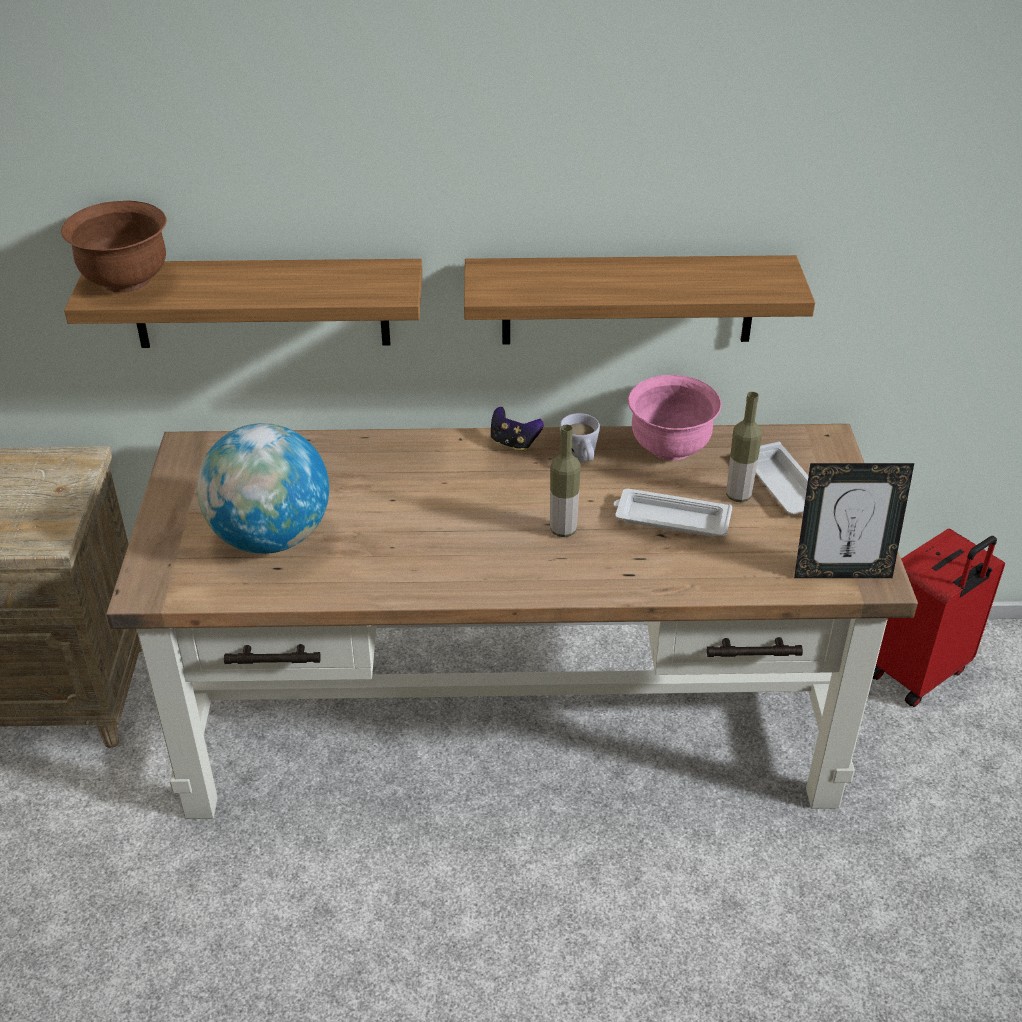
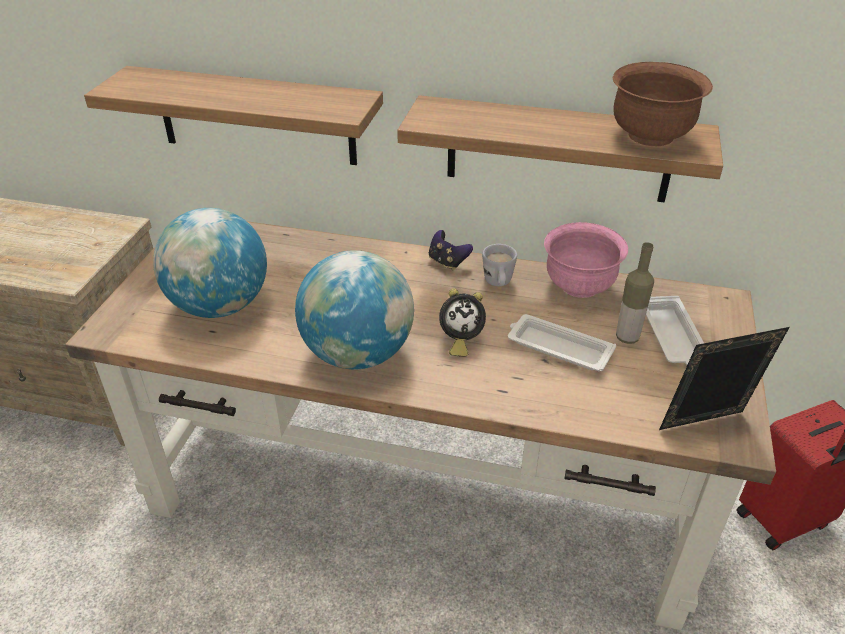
camera: 15 degrees right, 0 degrees up
brown bowl [61,200,167,293] -> brown bowl moved to [613,62,713,146]
bottle [550,425,581,537] -> alarm clock [439,288,486,357]
picture frame [794,463,914,578] -> picture frame turned 150 degrees clockwise [659,327,790,430]
none -> globe [295,250,414,369]

